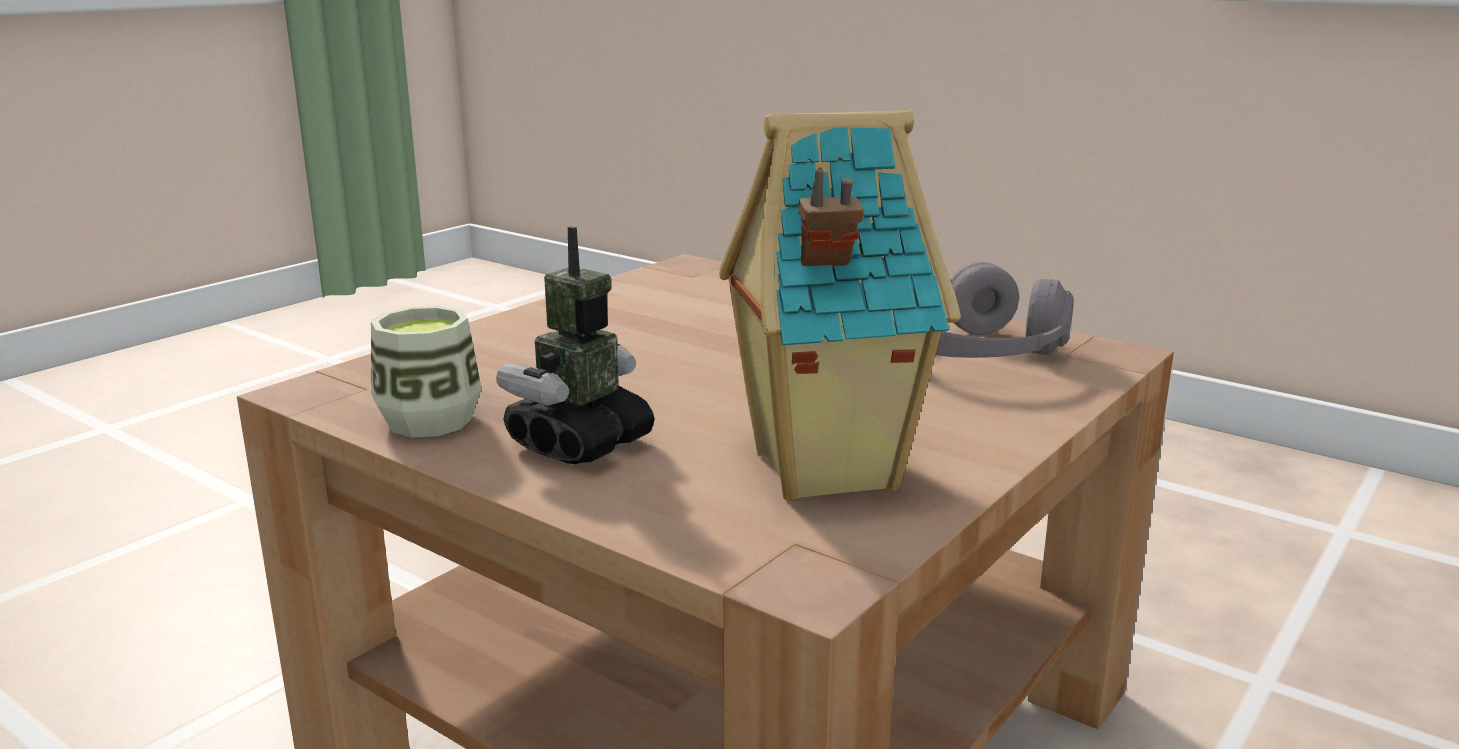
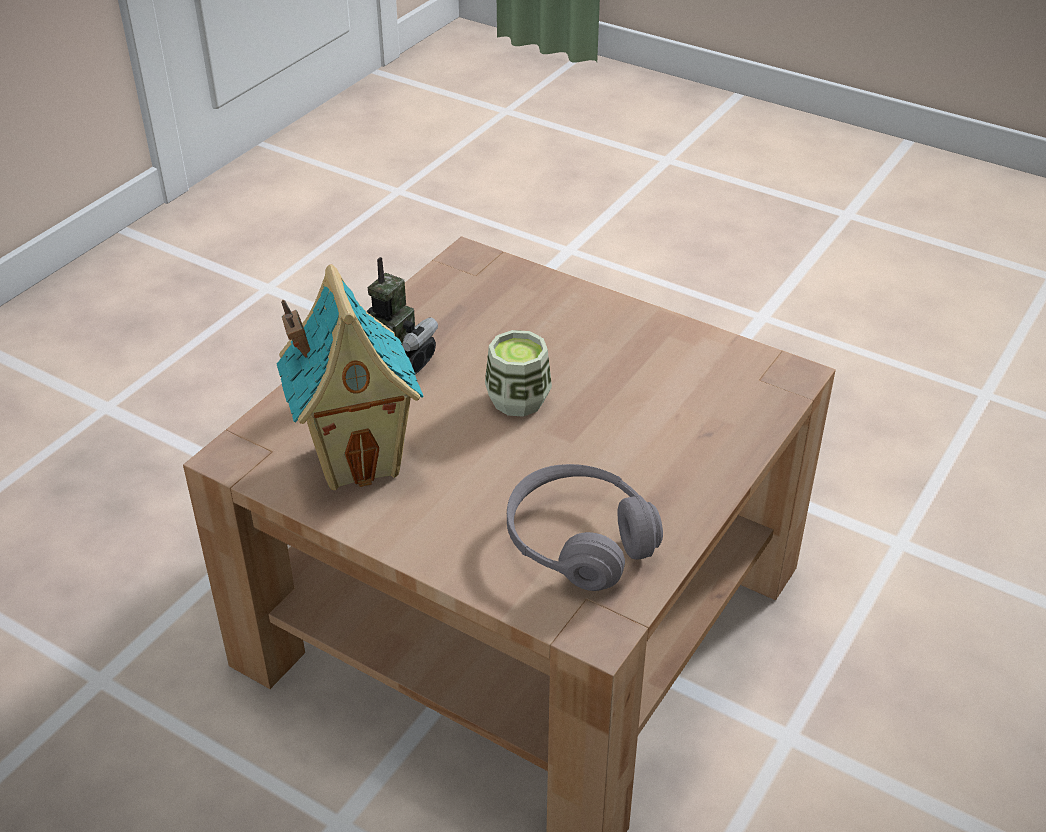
camera: 85 degrees right, 20 degrees up
cup [371,306,482,438] -> cup moved to [485,330,552,417]

